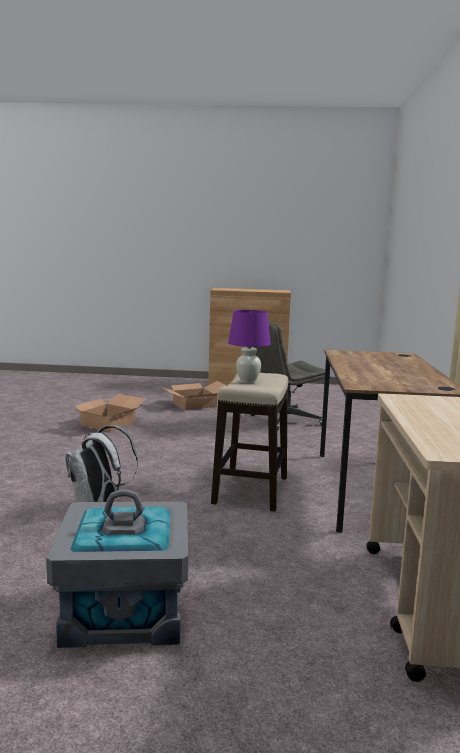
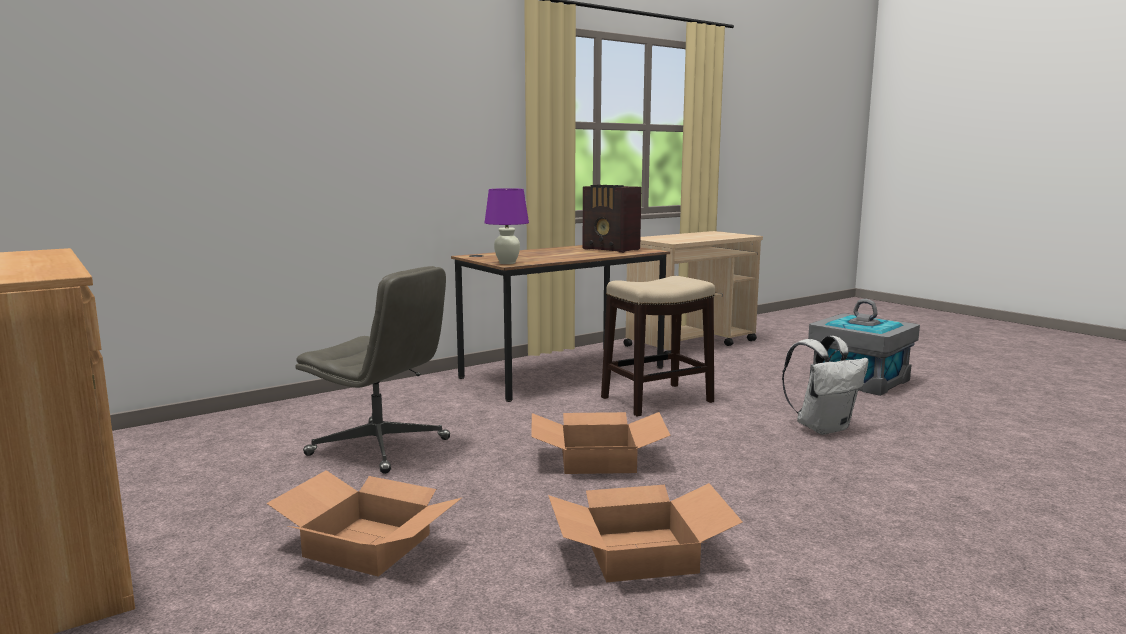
camera: 130 degrees left, 0 degrees up
purple table lamp [228,310,271,383] -> purple table lamp moved to [484,188,529,264]
none -> cardboard box [531,412,671,474]
none -> radio [583,185,642,253]

